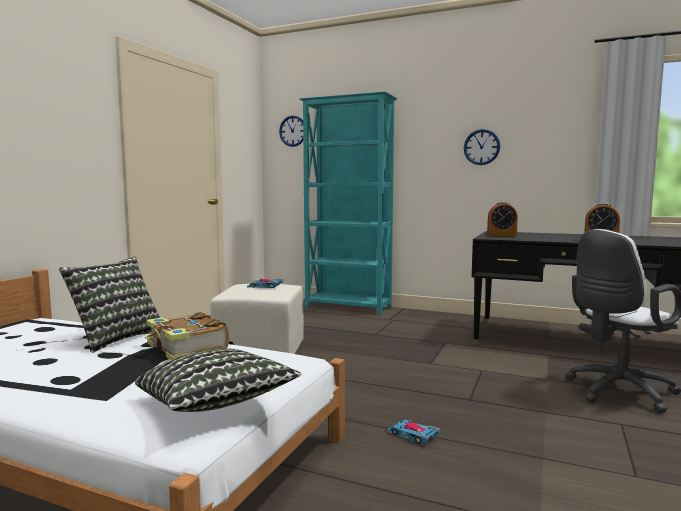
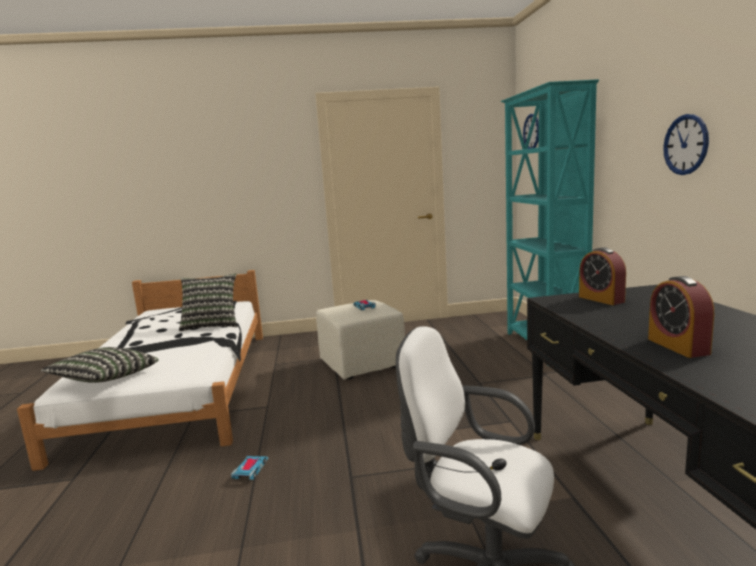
camera: 60 degrees right, 5 degrees up
book [145,312,229,360] -> none

